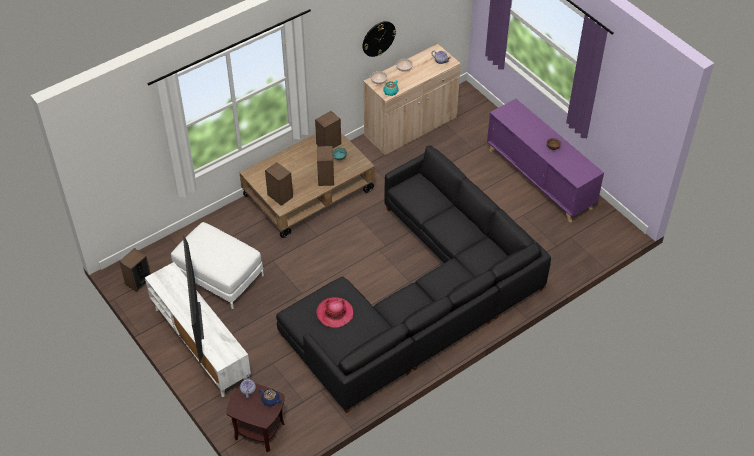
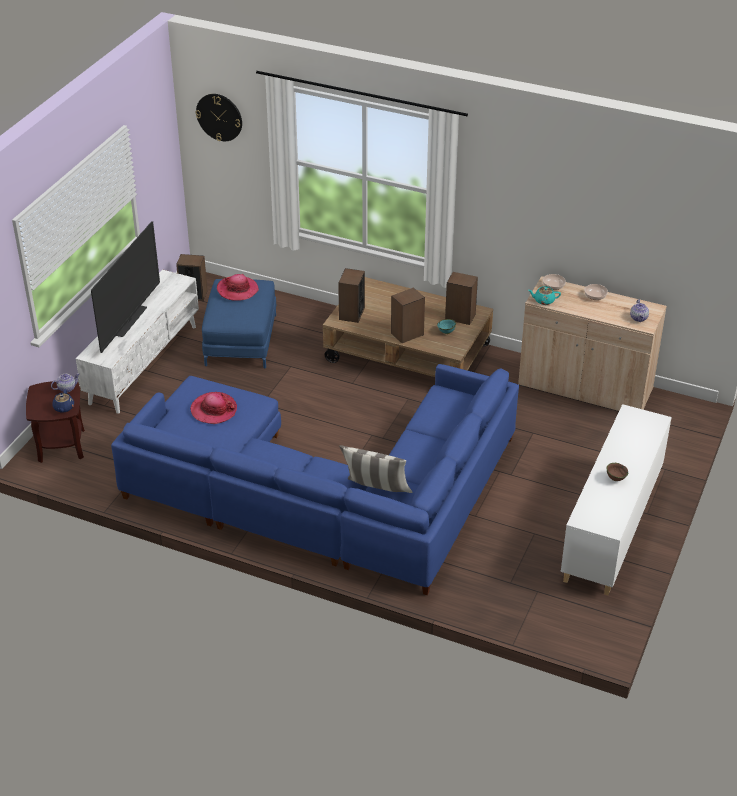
camera: 60 degrees right, 10 degrees down
white ottoman [171,222,264,309] -> blue ottoman [202,279,276,369]
television [183,236,204,363] -> television turned 150 degrees clockwise [91,221,160,353]
black sofa [276,145,551,413] -> blue sofa [111,364,519,595]
wall clock [363,21,396,57] -> wall clock moved to [196,94,242,141]
purple cabinet [487,99,604,222] -> white cabinet [561,404,672,595]
none -> hat [217,274,259,301]
none -> pillow [339,445,412,493]

